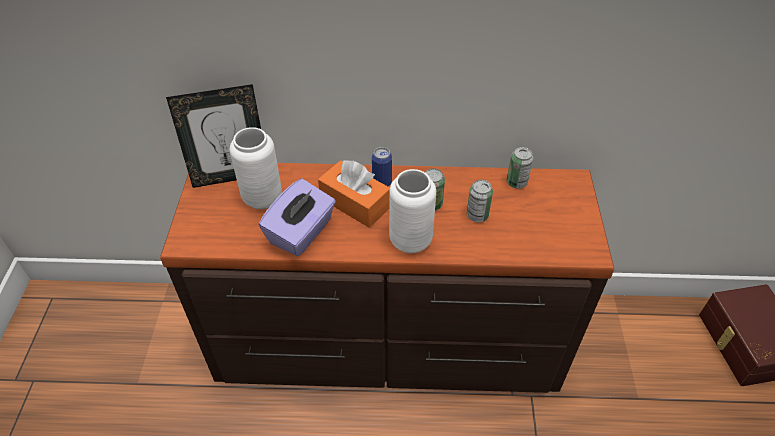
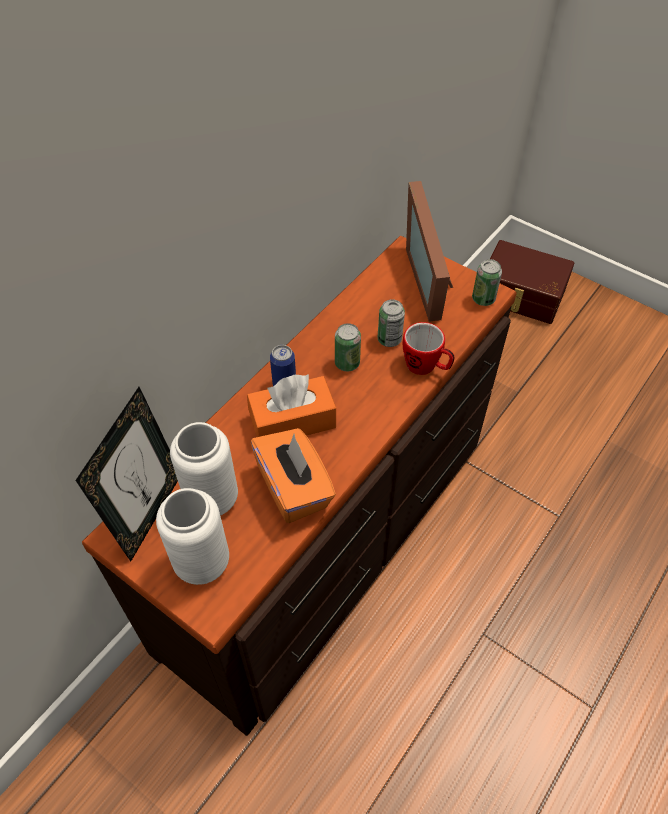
camera: 55 degrees left, 5 degrees up
purple tissue box [259,179,336,256] -> orange tissue box [250,428,336,523]
white vase [389,169,436,253] -> white vase moved to [156,488,229,585]
can [507,147,533,189] -> can moved to [472,259,502,306]
none -> mug [402,322,454,375]
none -> picture frame [406,181,453,322]

